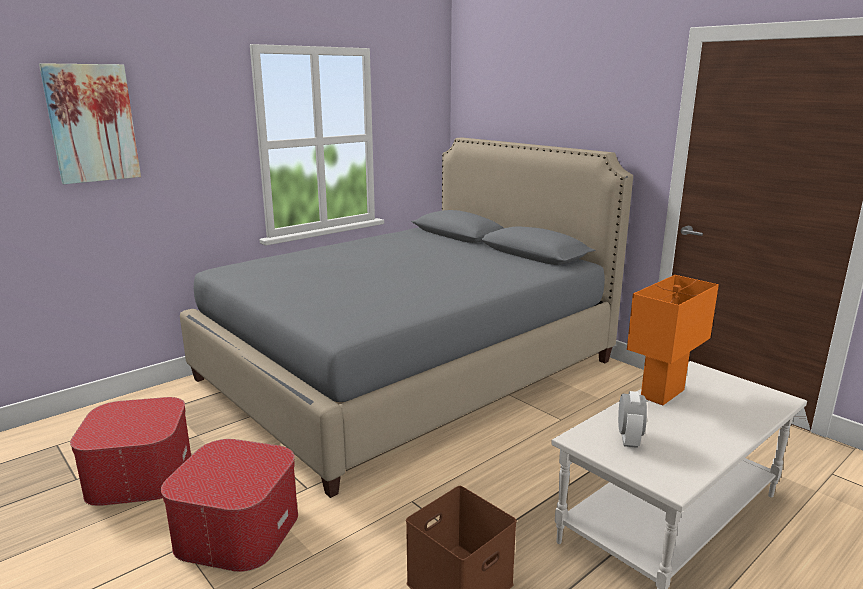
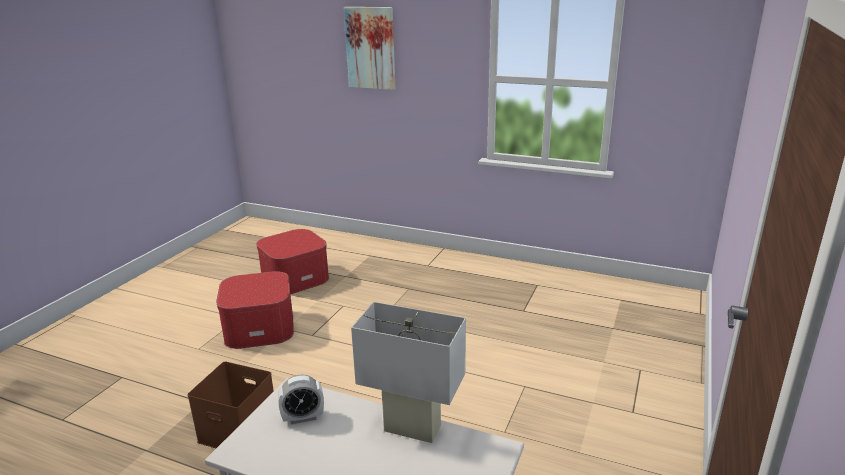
camera: 65 degrees right, 5 degrees up
grey bed [180,137,633,498] -> none
orange table lamp [627,275,719,406] -> white table lamp [351,302,466,443]

